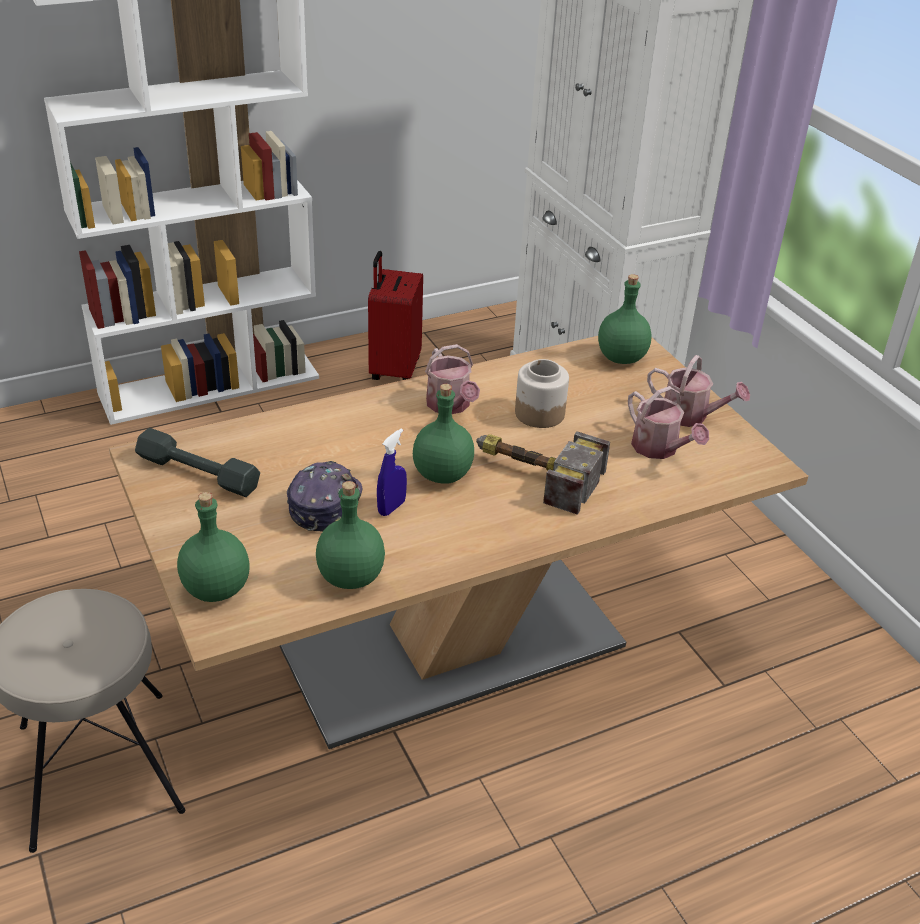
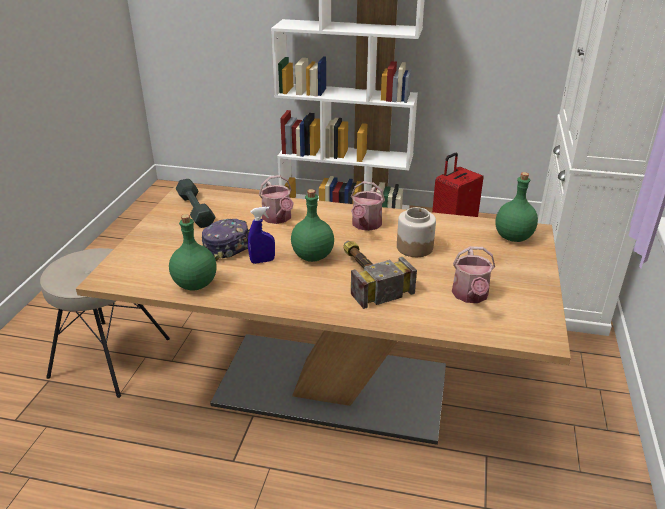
camera: 40 degrees right, 5 degrees down
green bottle [177,492,250,602] -> none
watering can [647,355,750,427] -> watering can moved to [259,175,294,224]

